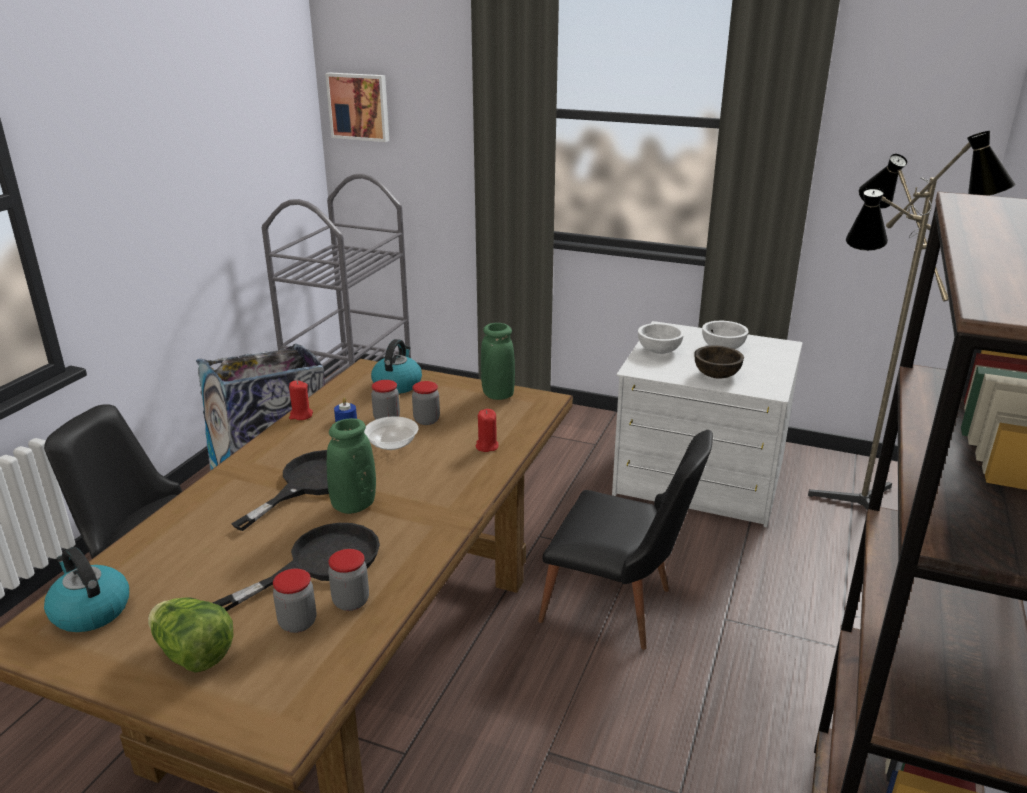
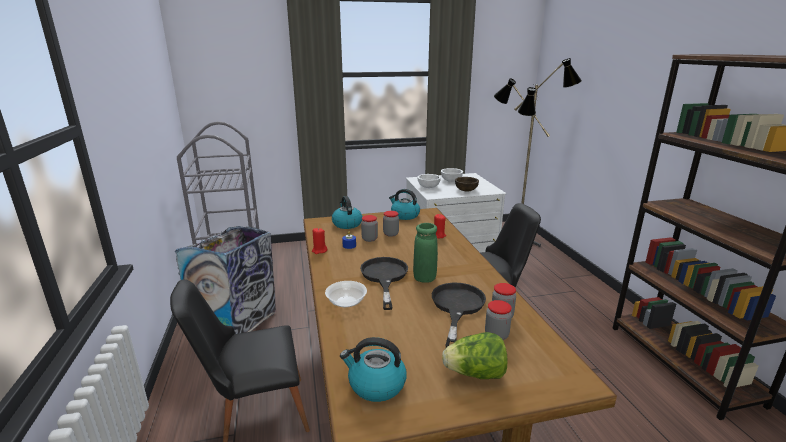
camera: 35 degrees left, 5 degrees down
picture [325,72,389,142] -> none
bowl [364,416,418,450] -> bowl moved to [325,281,367,307]
green vase [481,323,515,400] -> kettle [389,189,420,220]

